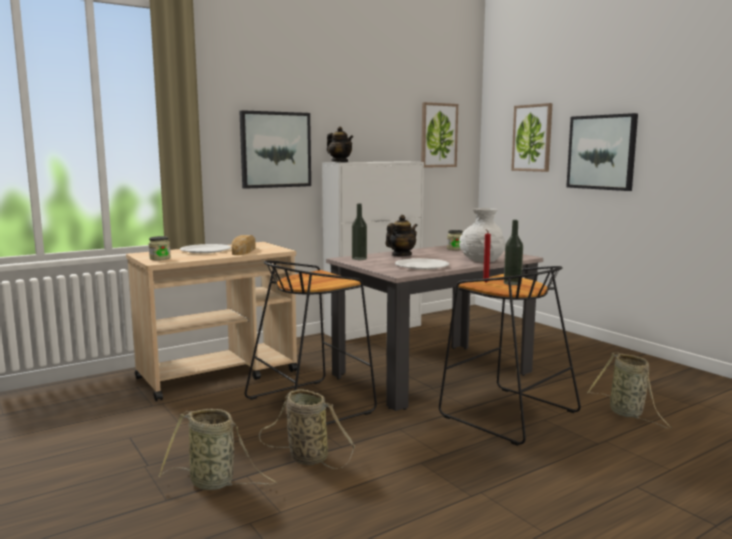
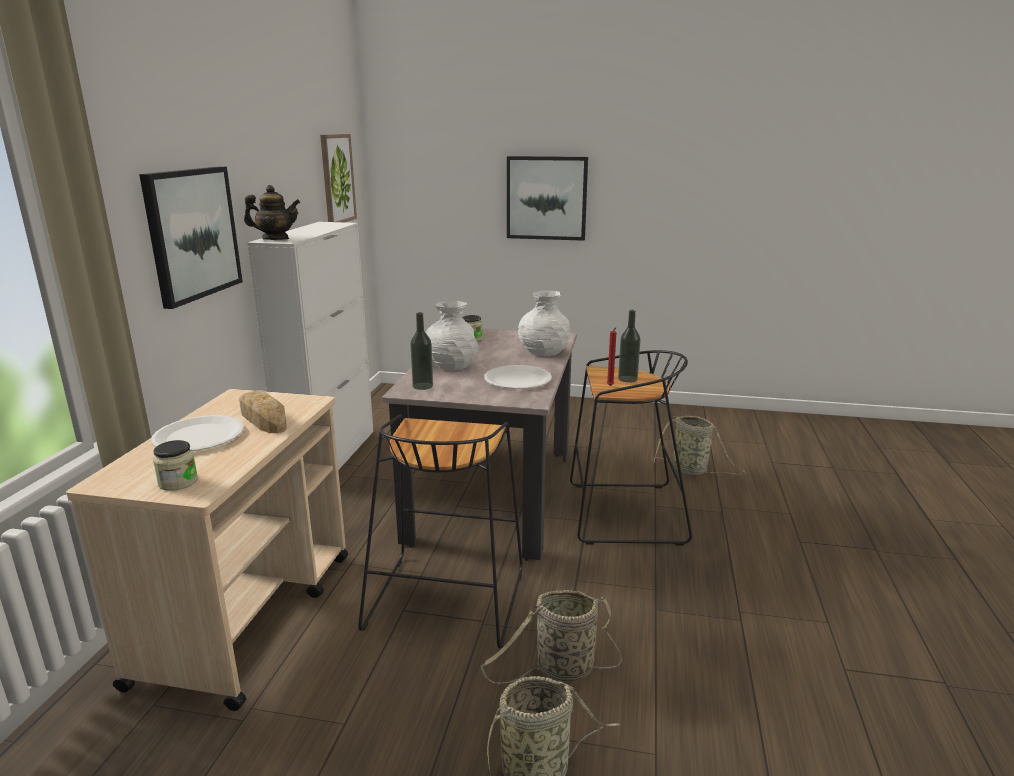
camera: 45 degrees left, 10 degrees up
teapot [386,215,418,256] -> white vase [426,301,479,371]
picture [511,103,553,172] -> none

